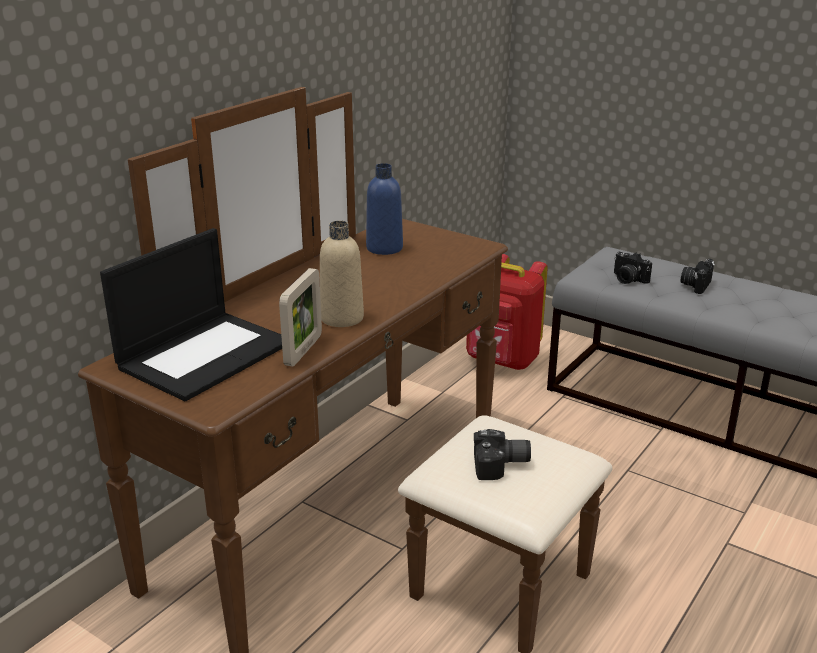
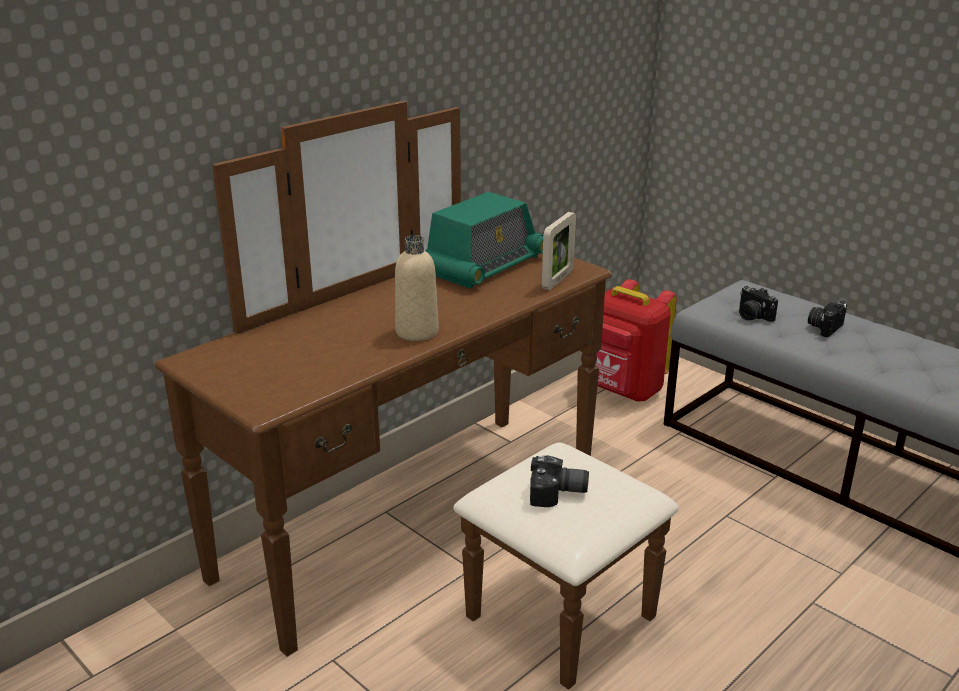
camera: 10 degrees right, 0 degrees up
laptop [100,228,282,401] -> none
picture frame [279,268,322,367] -> picture frame moved to [542,212,576,290]
blue bottle [366,163,403,255] -> radio [425,192,543,289]

